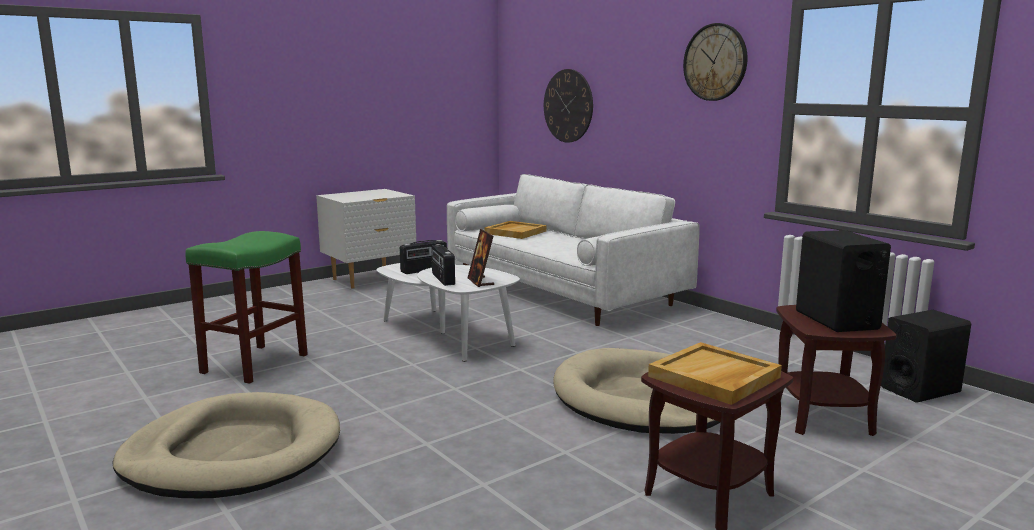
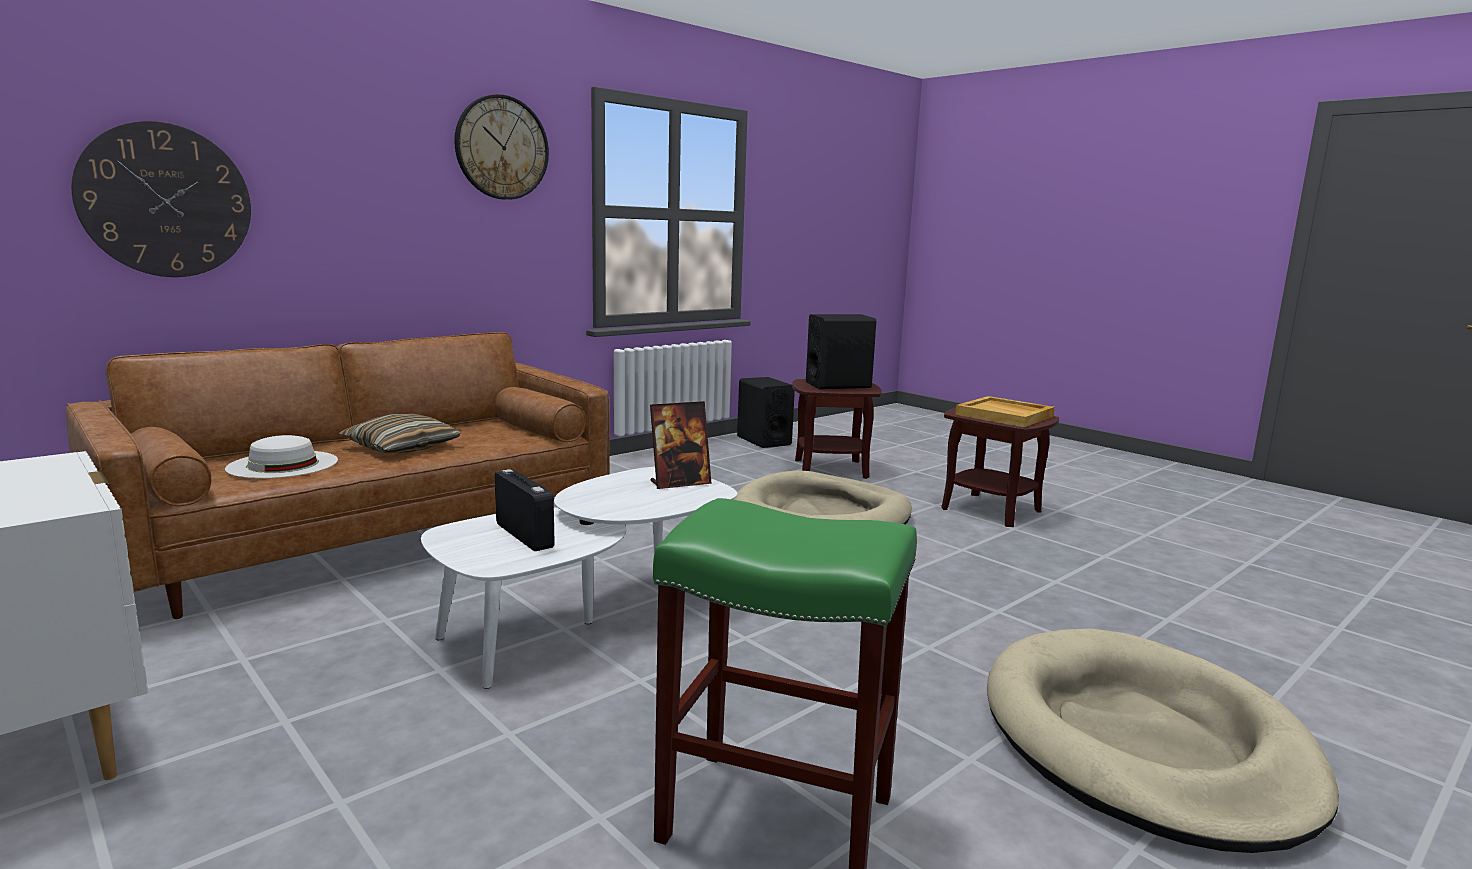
camera: 95 degrees left, 0 degrees up
radio [431,244,455,286] -> none
white sofa [447,174,700,326] -> brown sofa [66,332,610,619]
beige tray [484,221,547,239] -> white hat [225,435,338,479]
none -> pillow [339,414,461,453]

